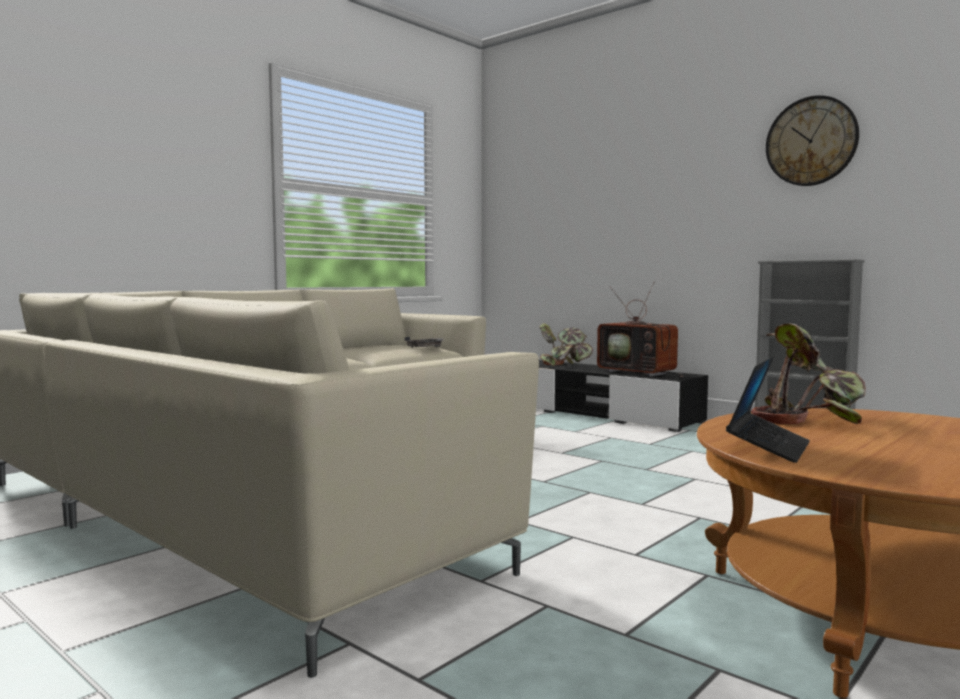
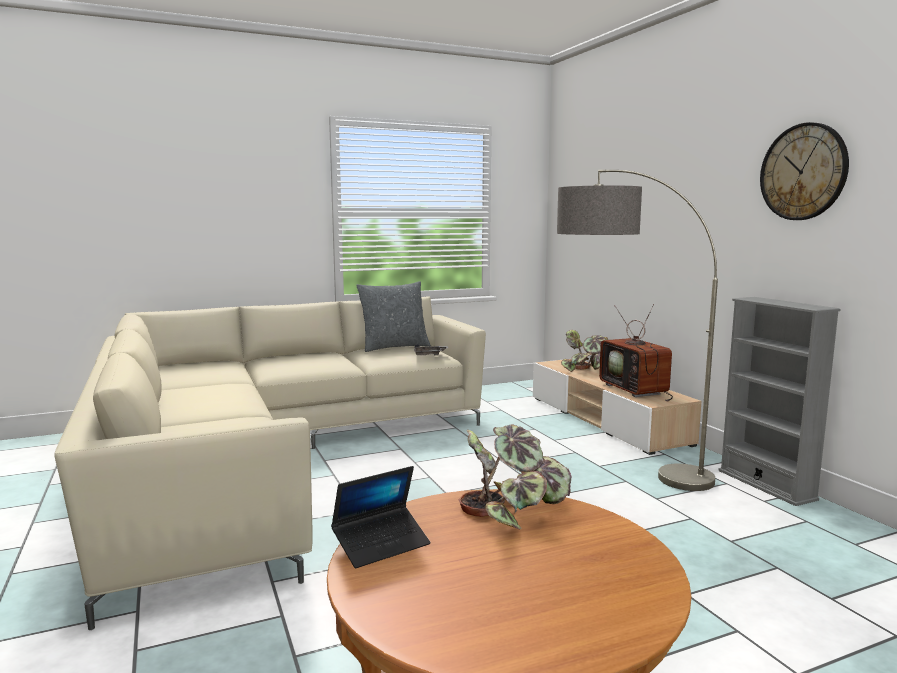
camera: 25 degrees right, 5 degrees up
black tv stand [536,360,708,432] -> beige tv stand [533,359,702,455]
none -> grey pillow [356,281,431,352]
none -> floor lamp [557,170,718,491]

